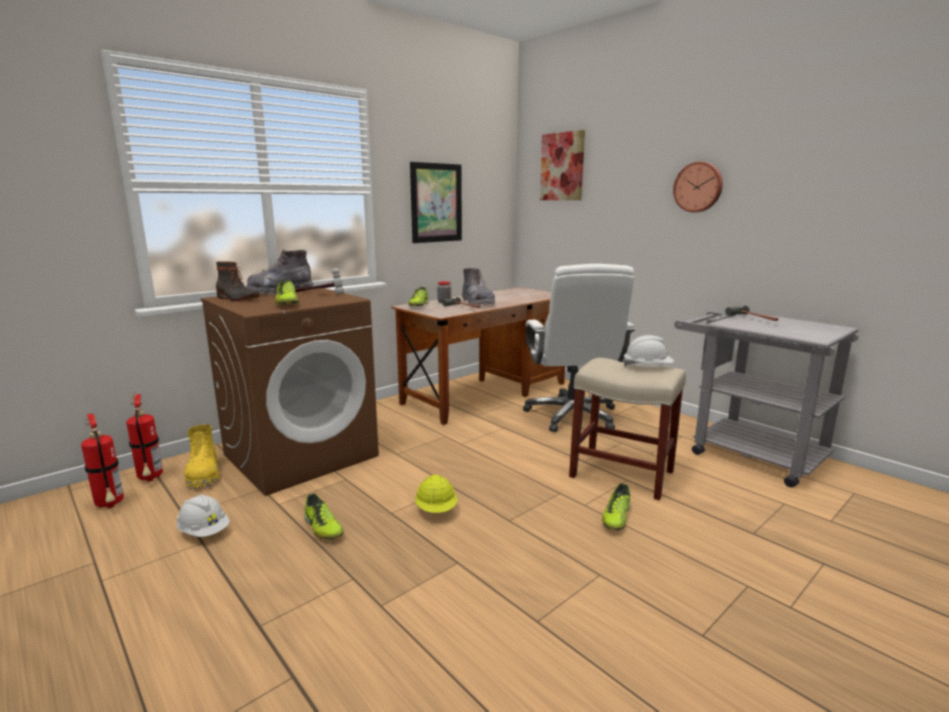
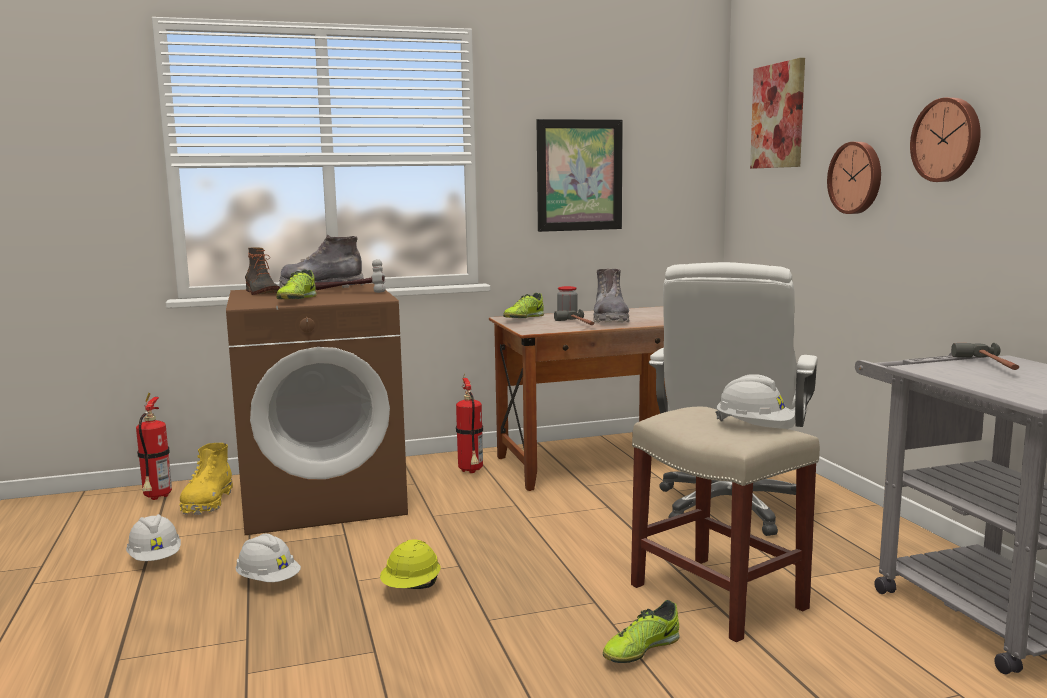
camera: 25 degrees right, 5 degrees down
fire extinguisher [81,411,124,508] -> fire extinguisher moved to [456,374,483,473]
shoe [304,493,344,540] -> white hard hat [235,534,301,582]
none -> wall clock [827,142,881,214]

